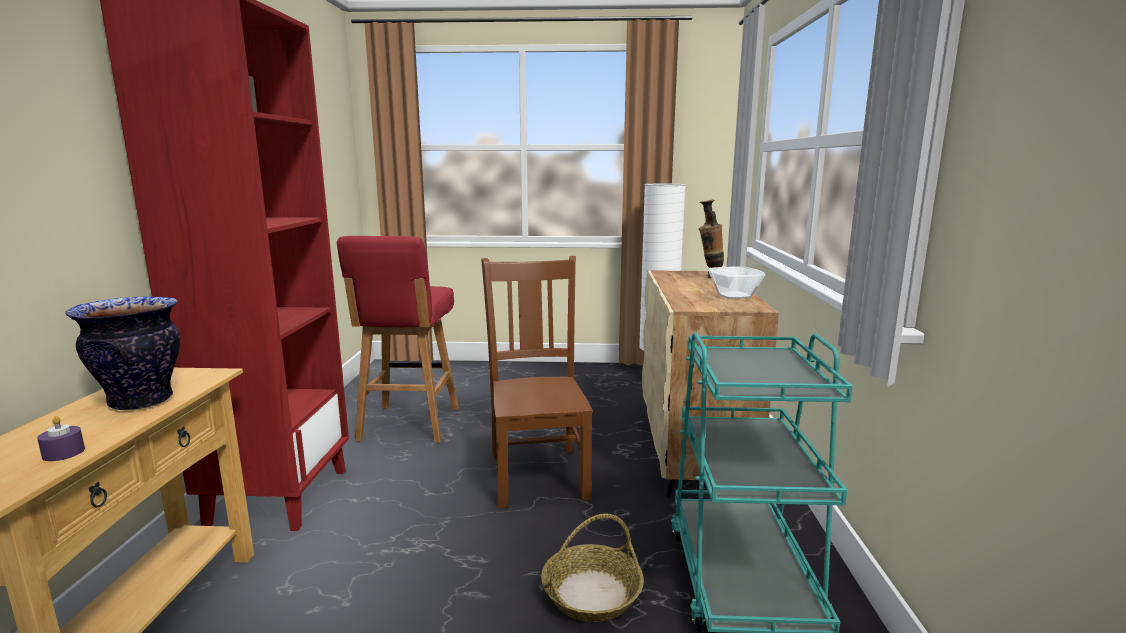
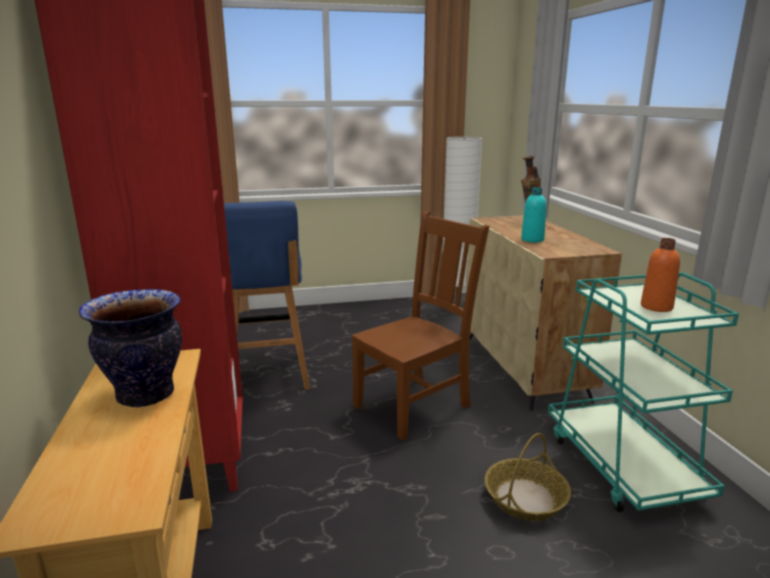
camera: 15 degrees left, 5 degrees up
purple candle [37,416,85,461] -> none
red stool [337,236,459,443] -> blue stool [224,201,310,390]
brown chair [481,256,593,508] -> brown chair turned 75 degrees clockwise [351,211,489,440]
bowl [708,267,765,299] -> none
none -> turquoise bottle [521,187,546,243]
none -> orange bottle [641,238,680,312]

